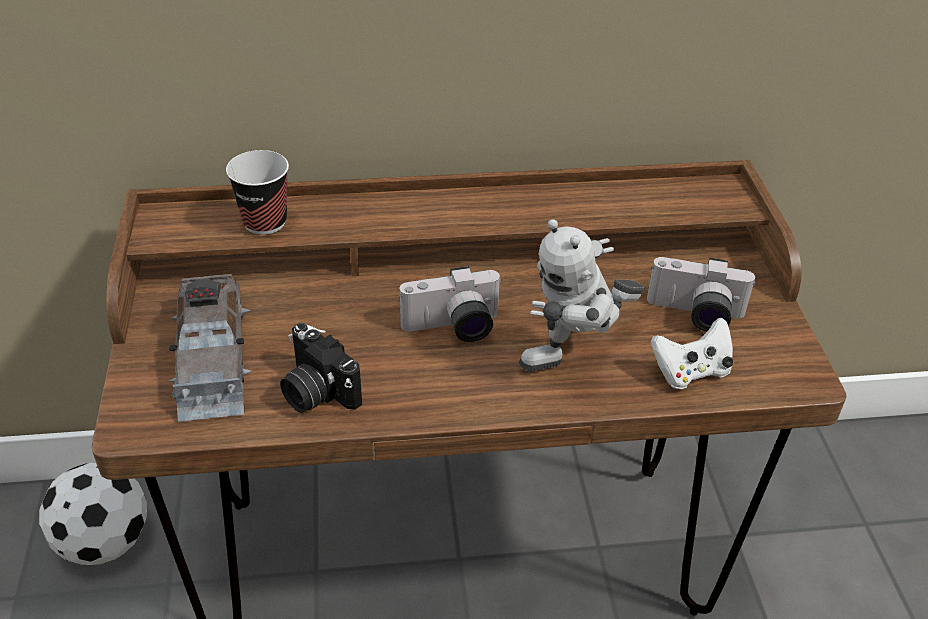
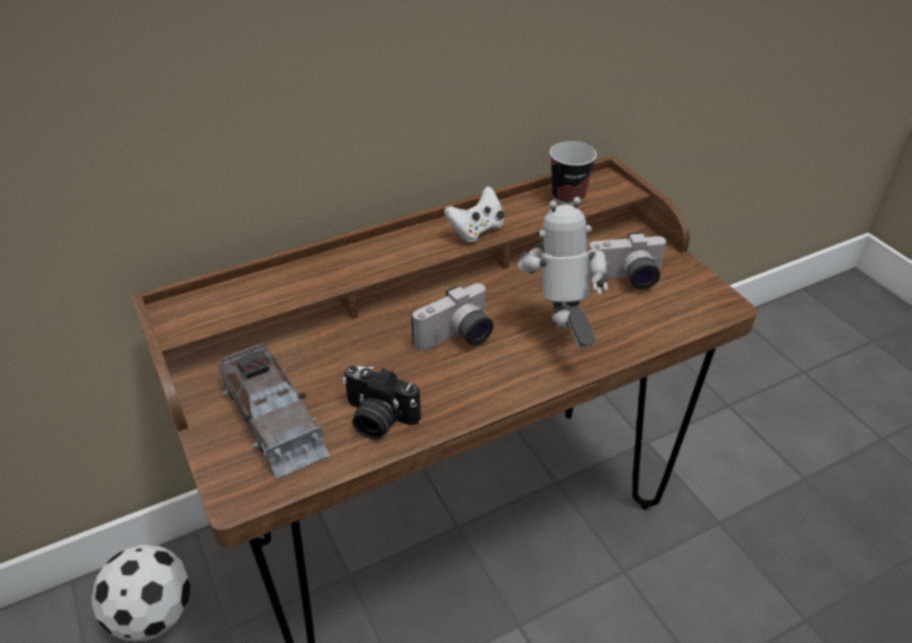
camera: 20 degrees left, 0 degrees up
cup [226,150,289,235] -> cup moved to [550,141,597,205]
toy robot [519,219,645,371] -> toy robot turned 135 degrees clockwise [518,197,608,348]
white game controller [651,318,733,389] -> white game controller moved to [444,186,504,242]

